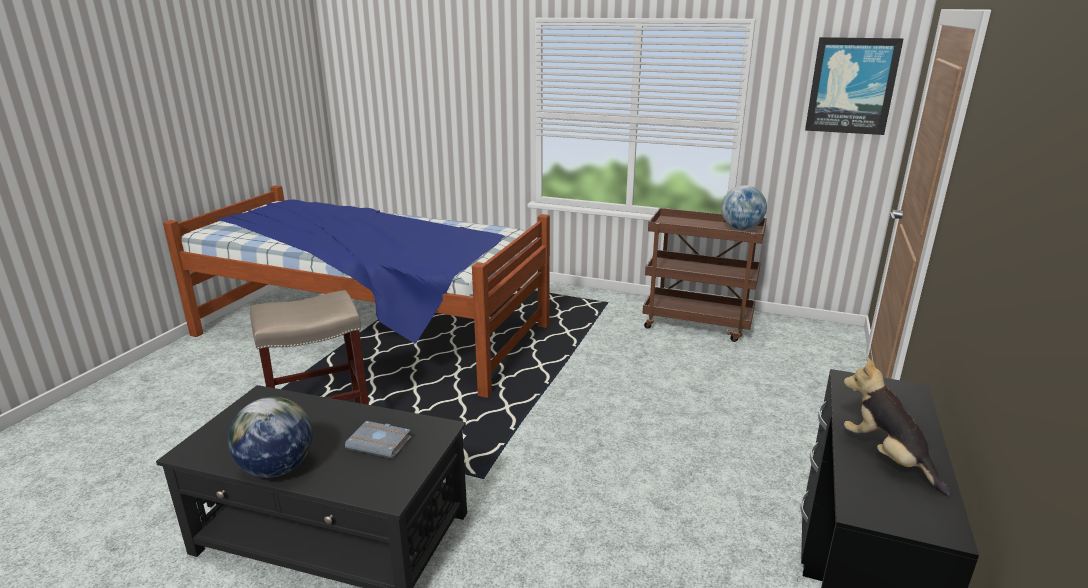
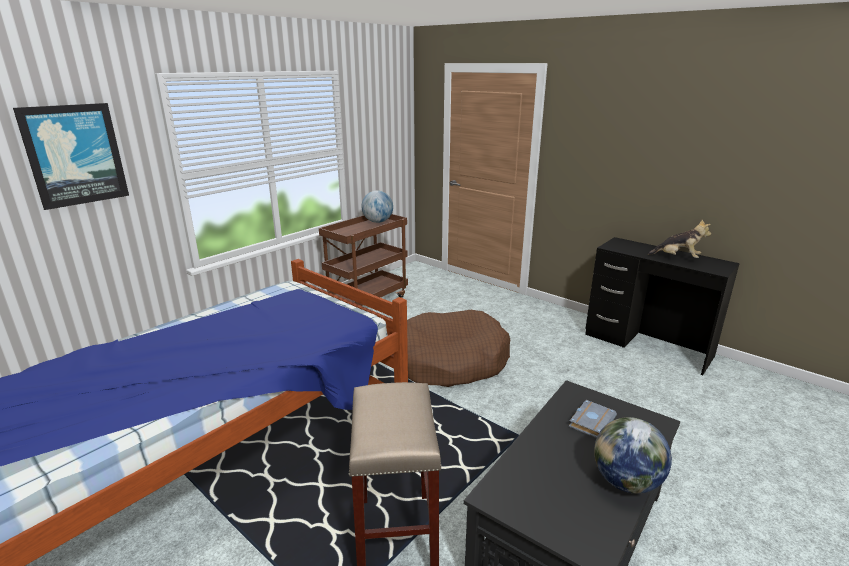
camera: 70 degrees left, 0 degrees up
picture [805,37,904,135] -> picture moved to [13,103,129,210]
plush toy [844,357,951,496] -> plush toy turned 150 degrees counterclockwise [648,220,711,258]
none -> brown dog bed [393,310,510,387]

